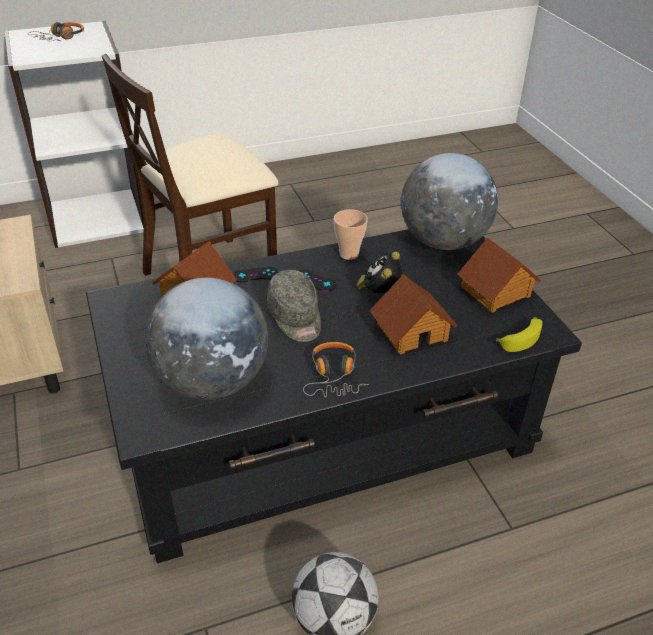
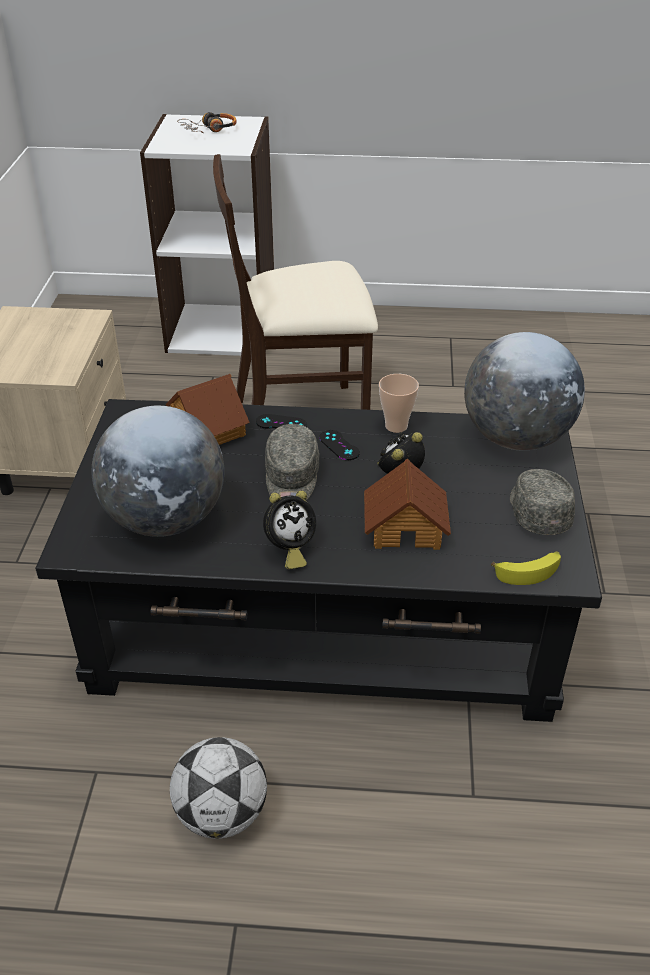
camera: 25 degrees right, 0 degrees up
headphones [303,342,369,397] -> alarm clock [263,491,316,569]
toy house [458,238,541,313] -> grey cap [510,469,575,535]

